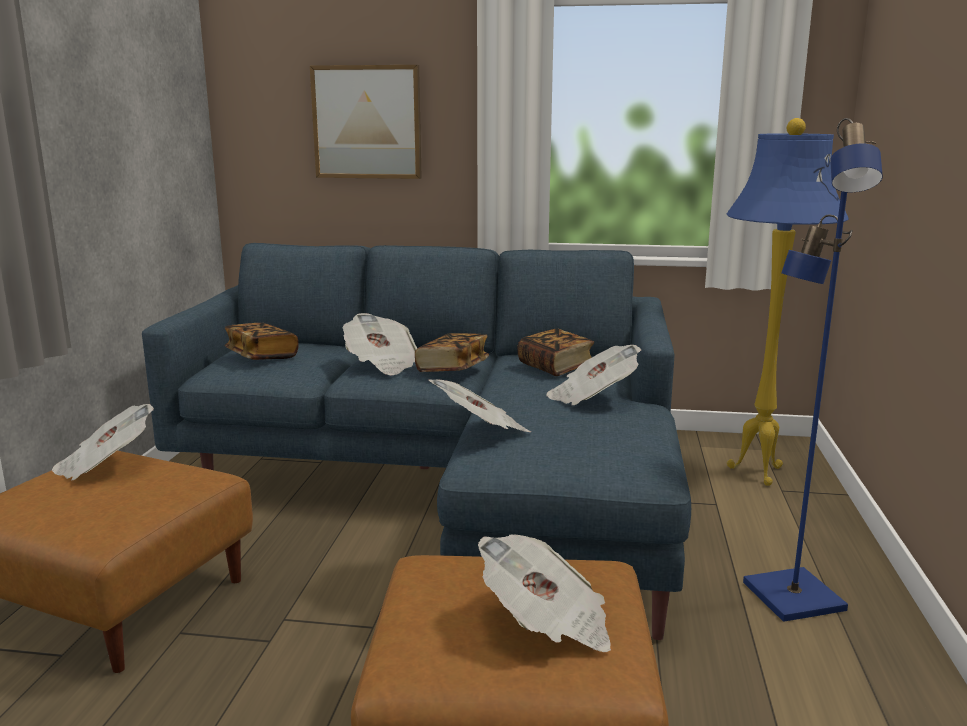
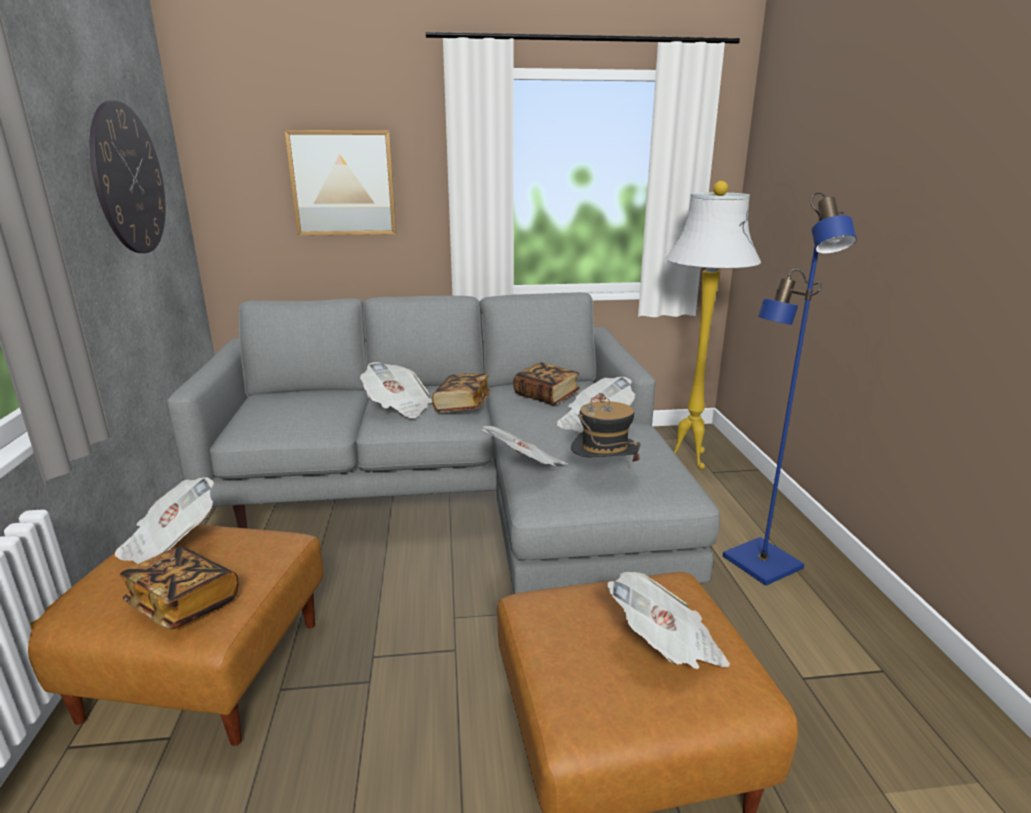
camera: 15 degrees left, 5 degrees up
blue sofa [142,243,691,640] -> grey sofa [167,292,720,594]
book [224,323,299,360] -> book moved to [120,547,239,629]
blue floor lamp [727,118,849,486] -> white floor lamp [666,181,761,470]
none -> wall clock [90,100,166,253]
none -> hat [571,393,641,469]

